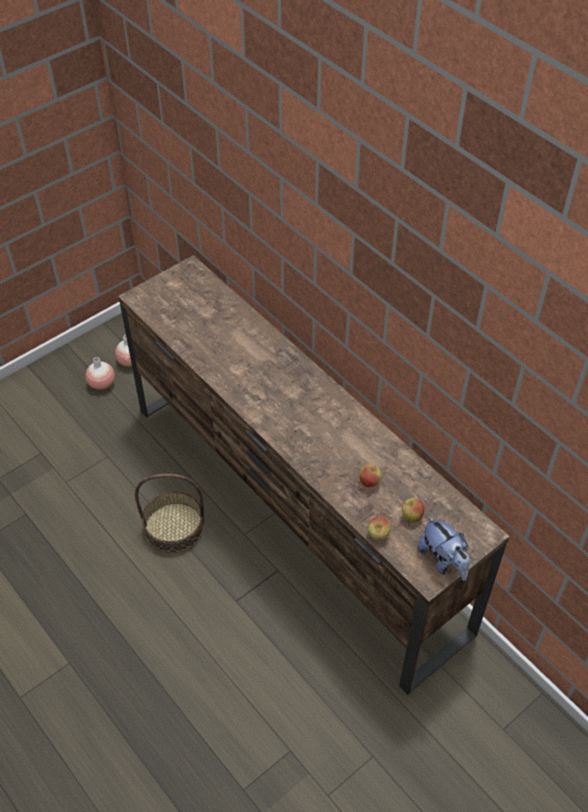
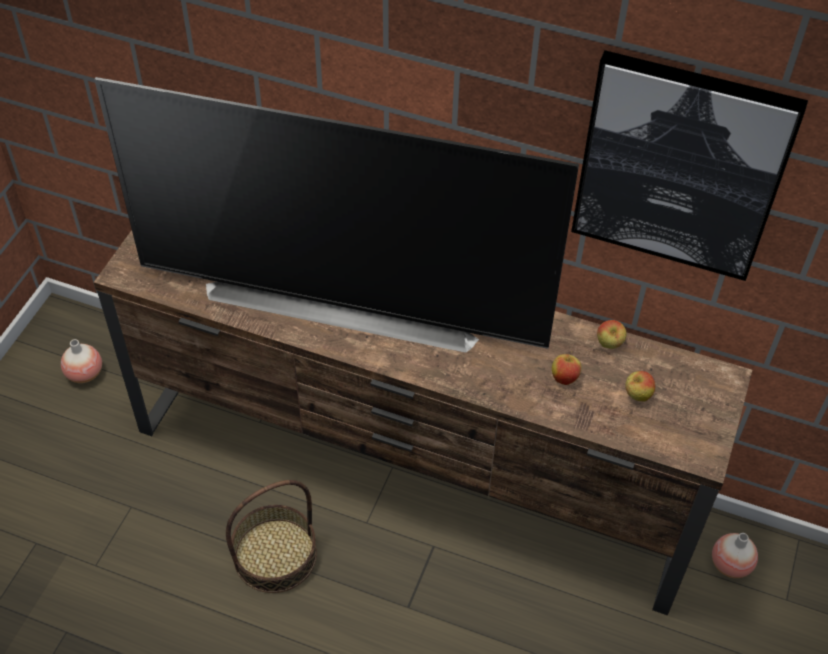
camera: 30 degrees left, 0 degrees up
vase [86,357,115,390] -> vase moved to [712,533,758,578]
apple [368,517,391,540] -> apple moved to [597,320,626,349]
plush toy [417,515,470,581] -> none
none -> television [94,77,579,353]
none -> picture [571,50,808,281]

